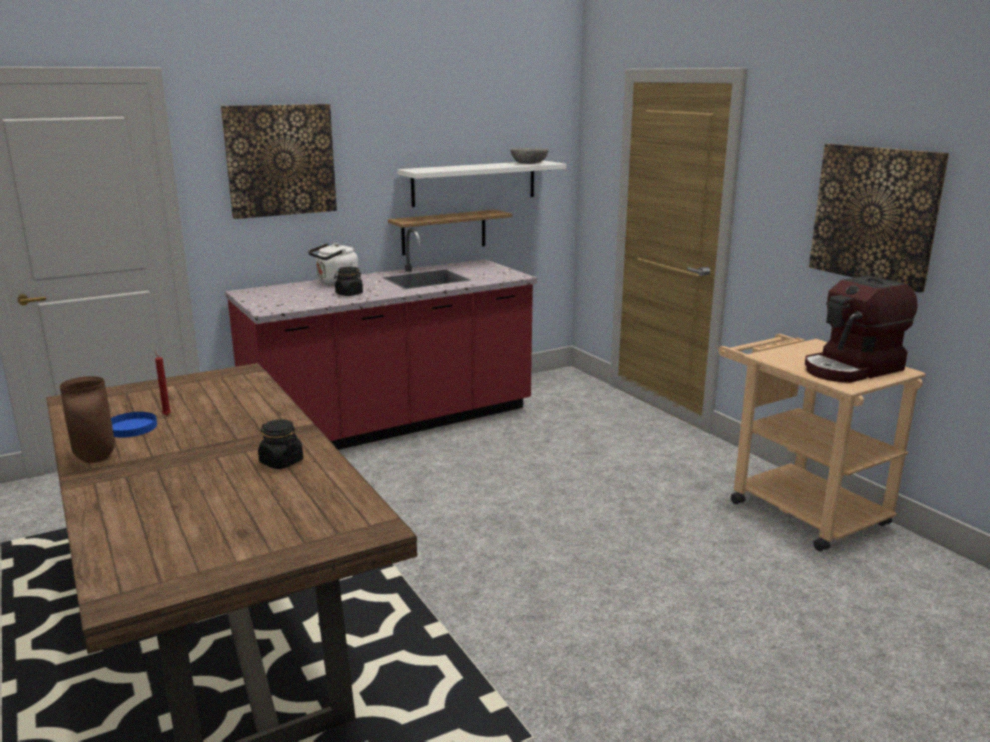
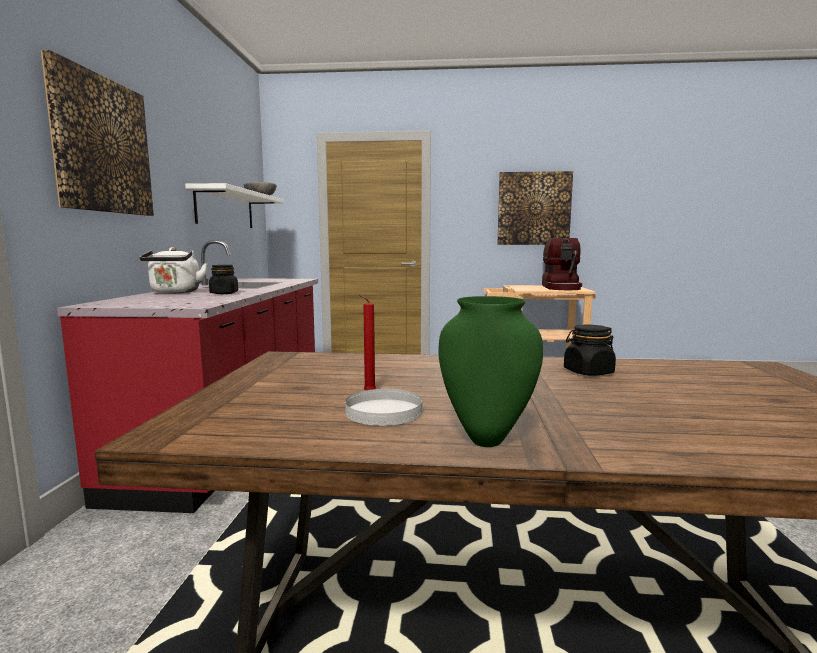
camera: 55 degrees left, 10 degrees down
brown vase [60,376,115,463] -> green vase [438,296,543,447]
blue plate [111,412,157,438] -> white plate [345,389,422,426]
shelf [388,210,512,256] -> none

